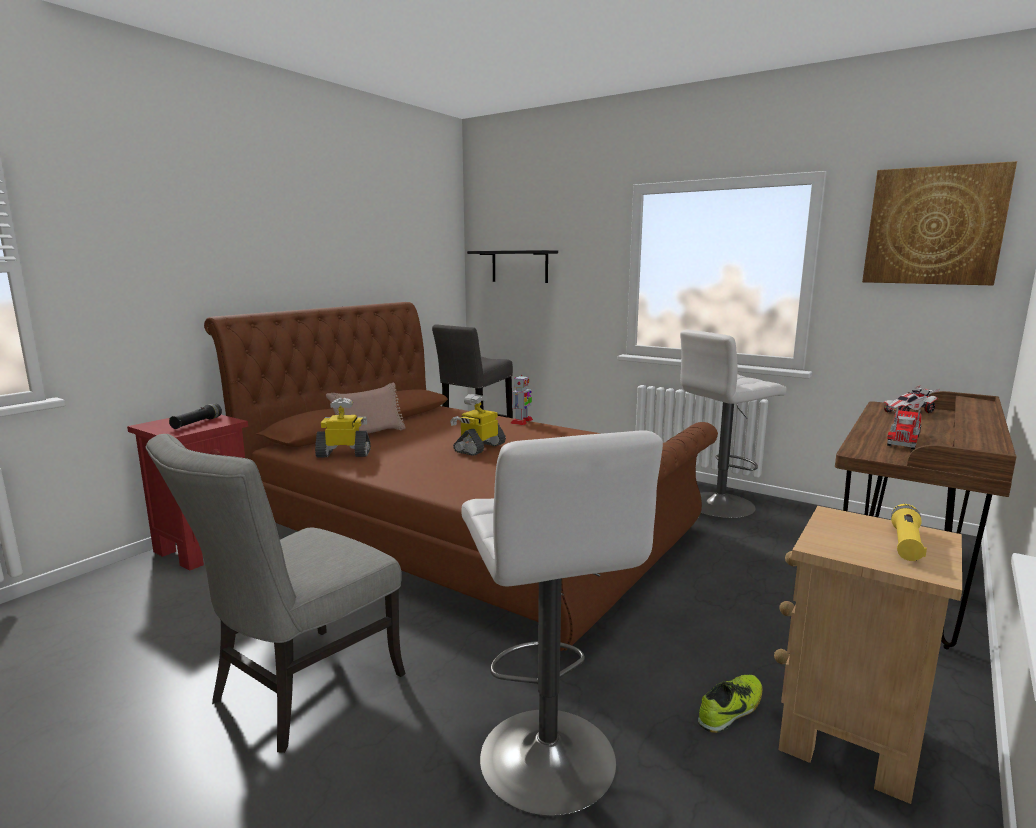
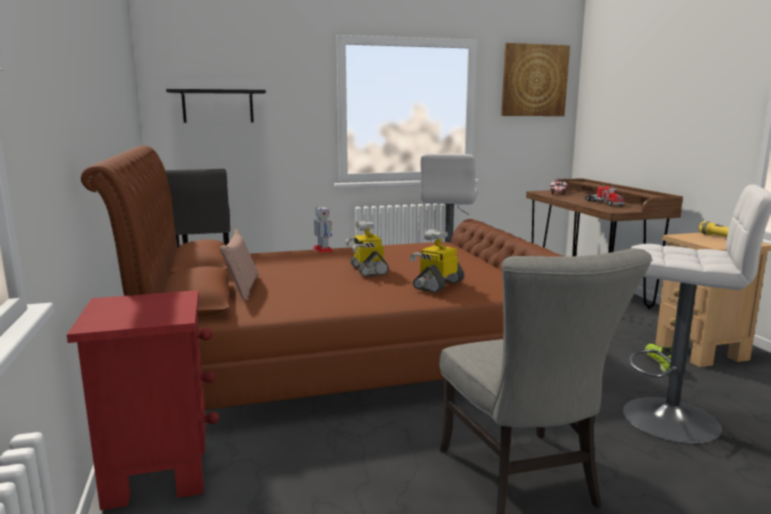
camera: 50 degrees left, 0 degrees up
black flashlight [169,403,222,429] -> none
toy robot [315,398,371,458] -> toy robot moved to [410,229,465,292]

